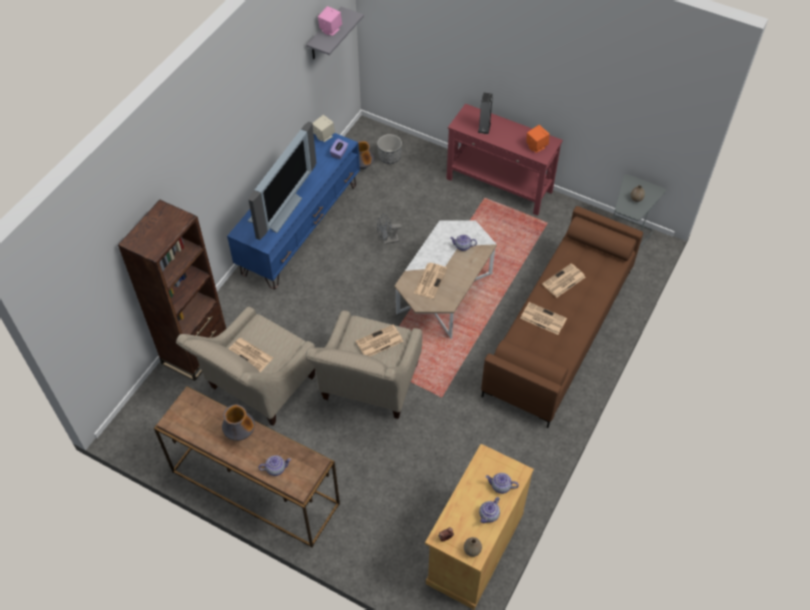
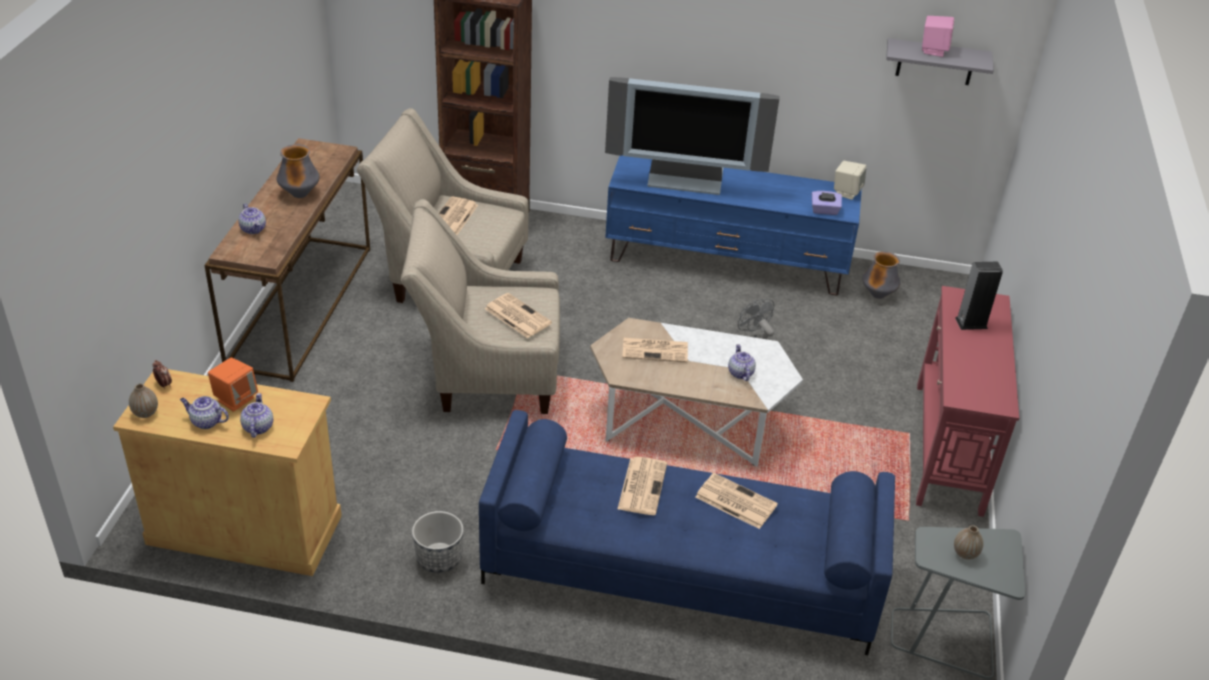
camera: 70 degrees right, 15 degrees down
planter [377,134,402,164] -> planter moved to [412,511,464,573]
brown sofa [481,206,643,428] -> blue sofa [479,410,895,655]
orange speaker [526,125,549,153] -> orange speaker moved to [208,358,258,412]

